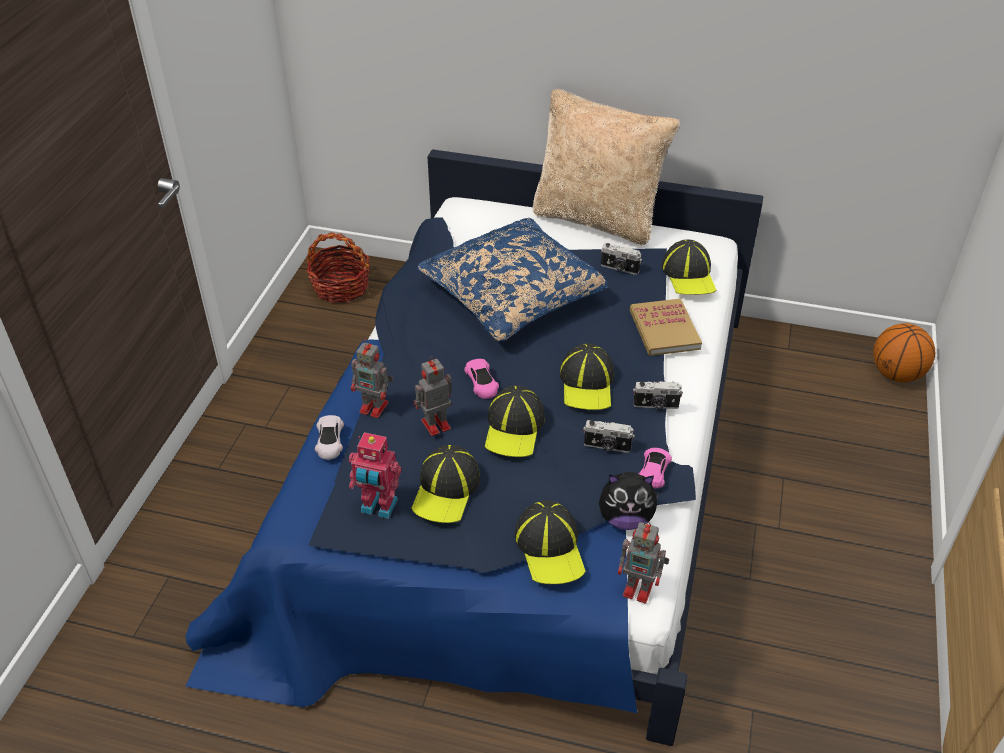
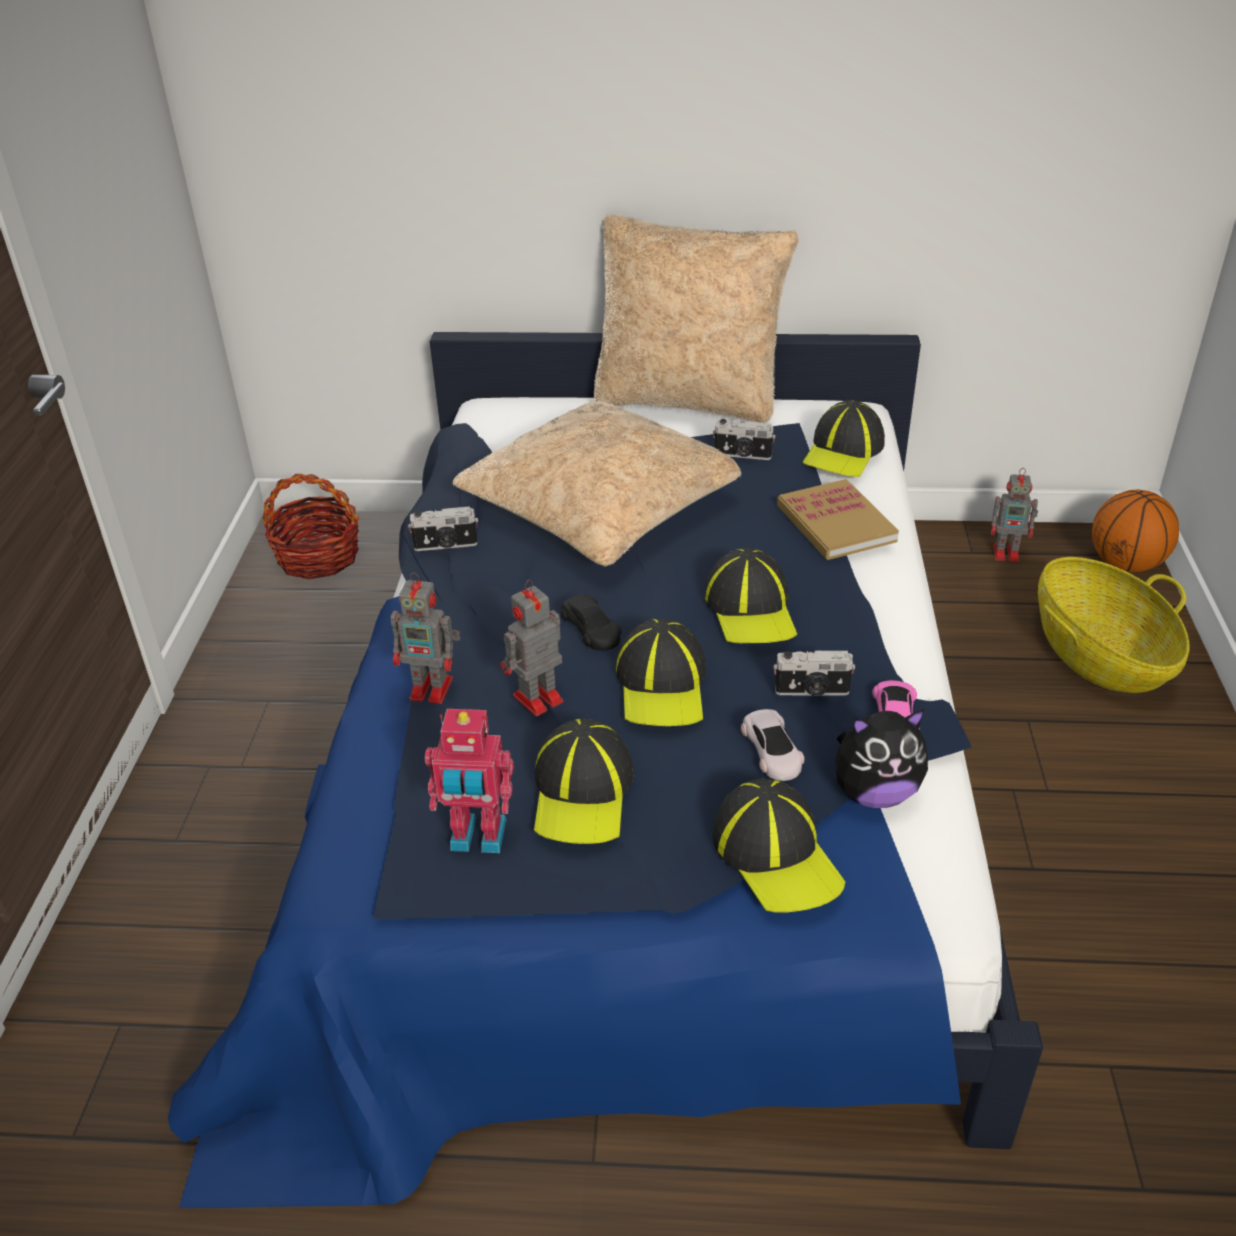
camera: 10 degrees left, 5 degrees down
white toy car [315,415,344,460] -> white toy car moved to [741,709,804,781]
blue pillow [418,218,608,342] -> beige pillow [453,400,742,567]
pink toy car [464,359,499,399] -> black toy car [561,594,622,651]
toy robot [618,522,669,603] -> toy robot moved to [991,468,1038,562]
camera [633,381,683,409] -> camera moved to [408,507,478,551]
cap [662,239,716,295] -> cap turned 45 degrees clockwise [803,400,885,477]
none -> basket [1038,557,1190,693]

